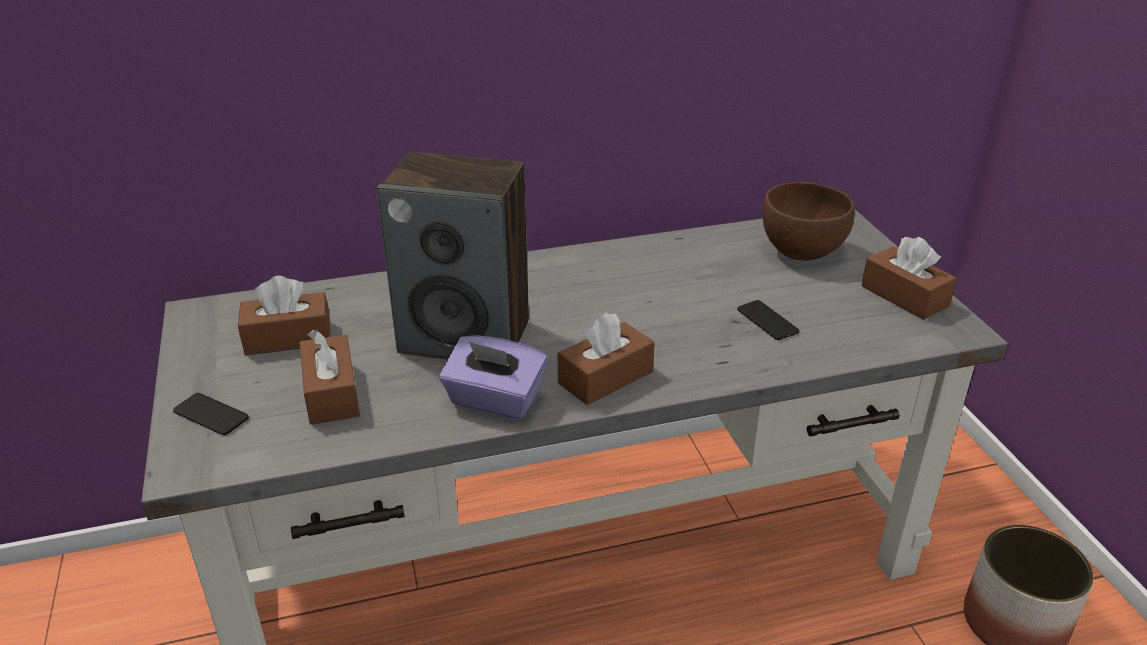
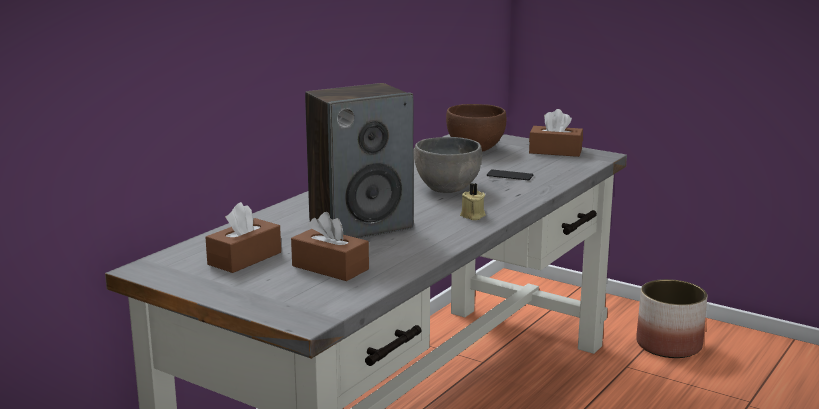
camera: 40 degrees left, 15 degrees down
phone [173,393,249,435] -> none
purple tissue box [439,335,548,420] -> none
brown tissue box [558,313,655,405] -> beige candle [460,183,486,220]
none -> grey bowl [414,137,482,193]

